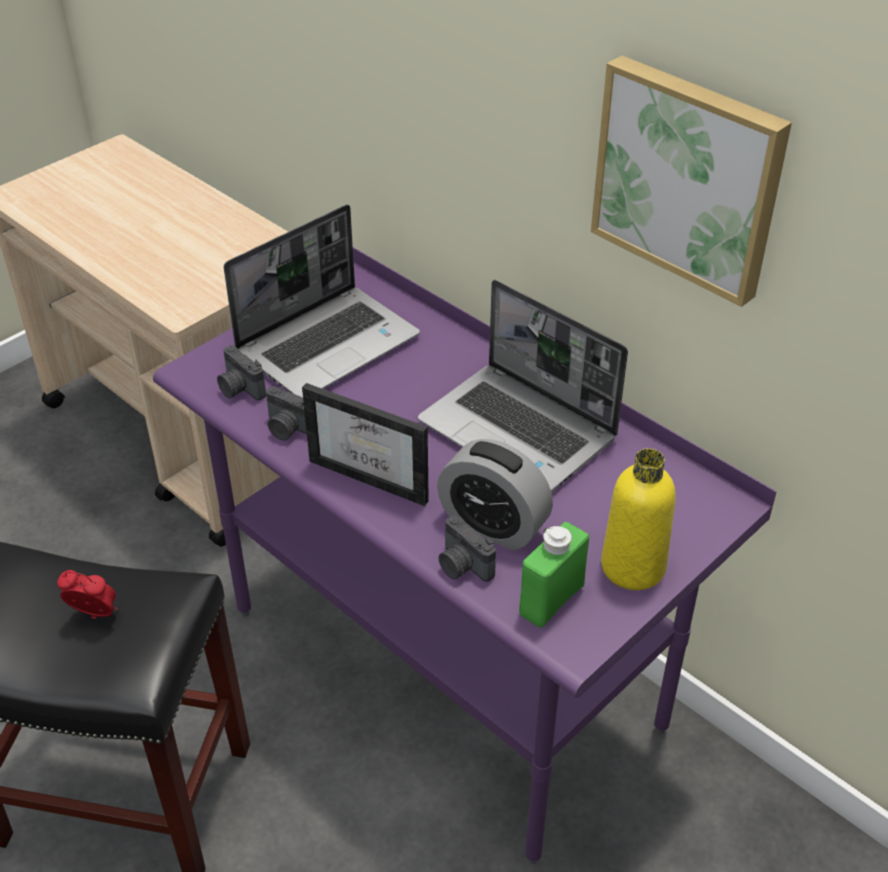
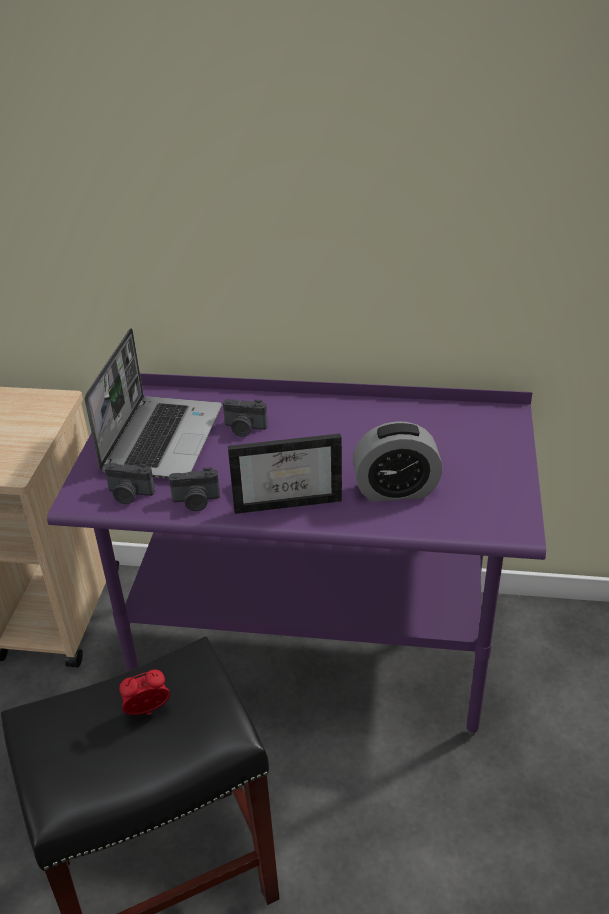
camera: 35 degrees left, 5 degrees down
laptop [418,280,628,492] -> none
camera [439,515,496,582] -> camera moved to [223,399,268,437]
green bottle [519,522,589,628] -> none
picture [591,56,792,307] -> none
yellow bottle [601,448,676,590] -> none

